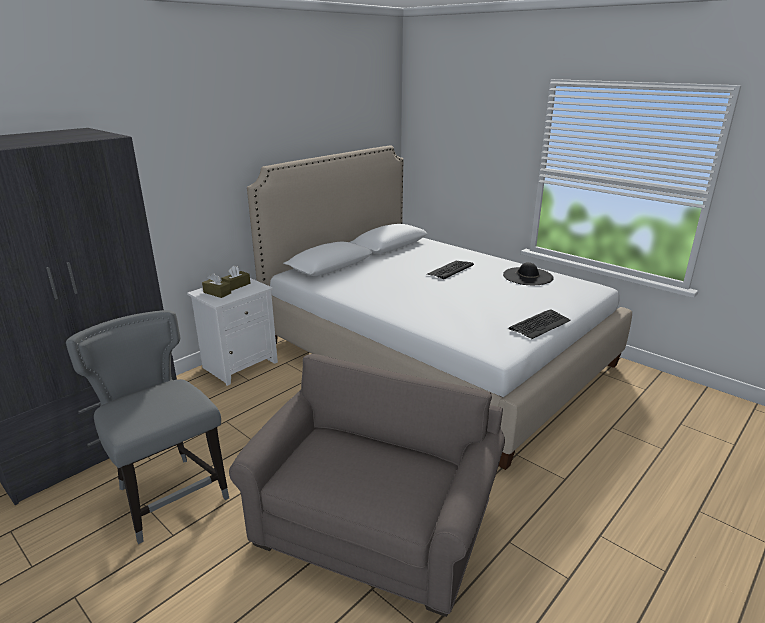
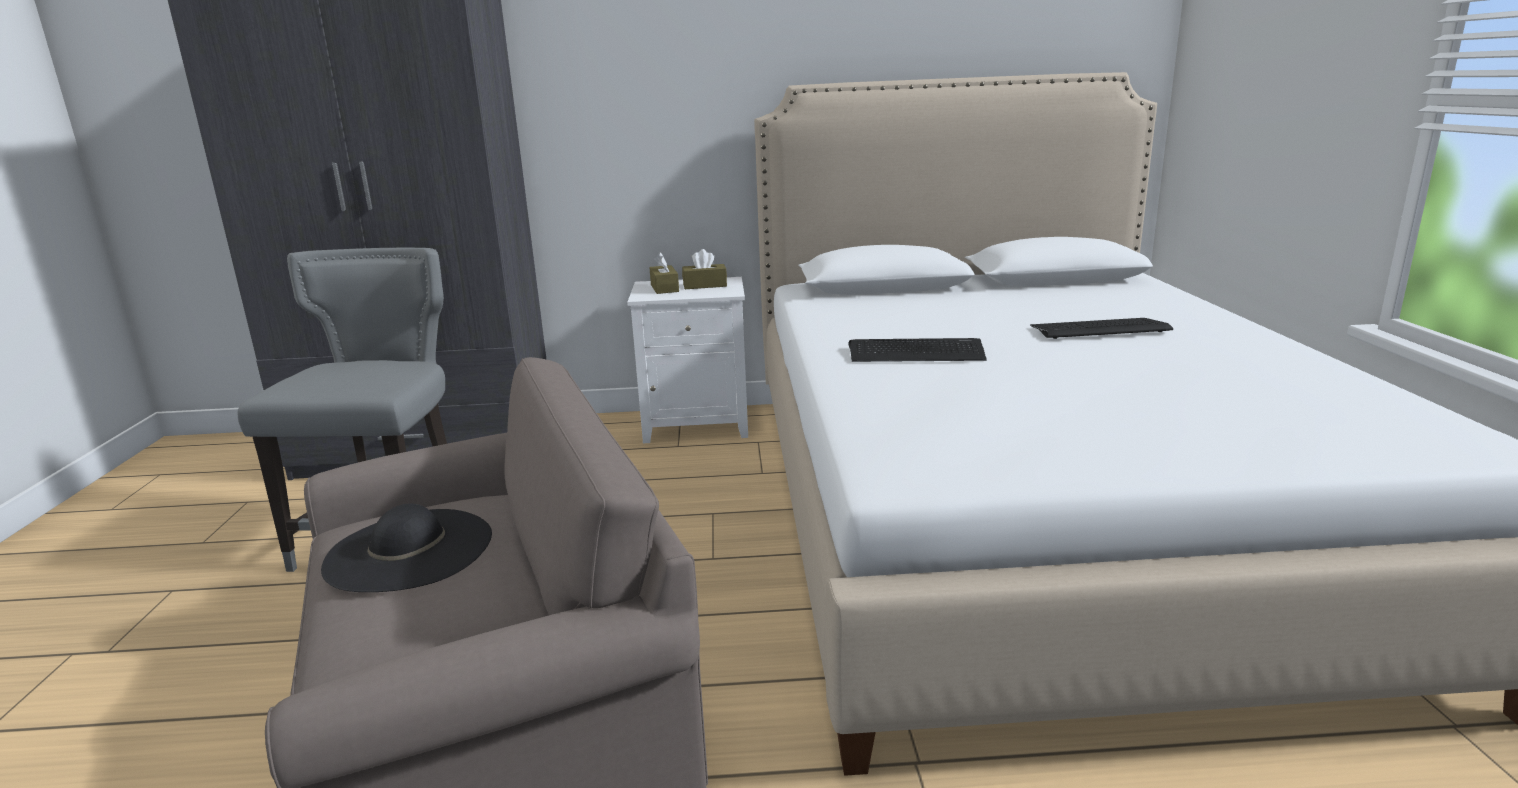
camera: 45 degrees right, 5 degrees down
black hat [503,262,554,285] -> black hat moved to [321,503,492,592]
keyboard [509,309,571,339] -> keyboard moved to [848,338,986,362]

